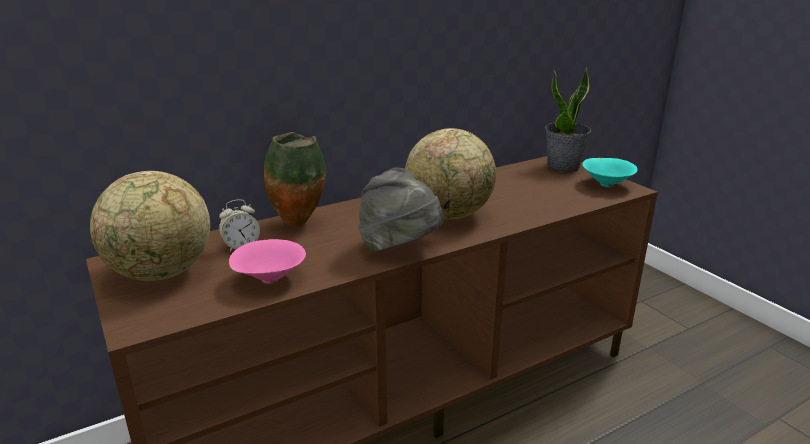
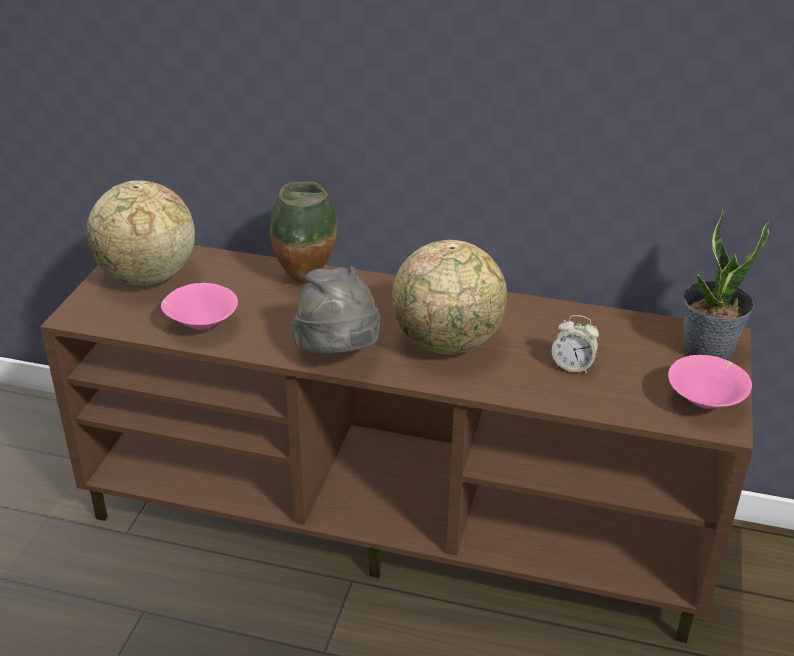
camera: 45 degrees right, 10 degrees up
alarm clock [219,200,260,252] -> alarm clock moved to [552,315,599,374]
turquoise bowl [582,158,637,187] -> pink bowl [668,355,752,409]

